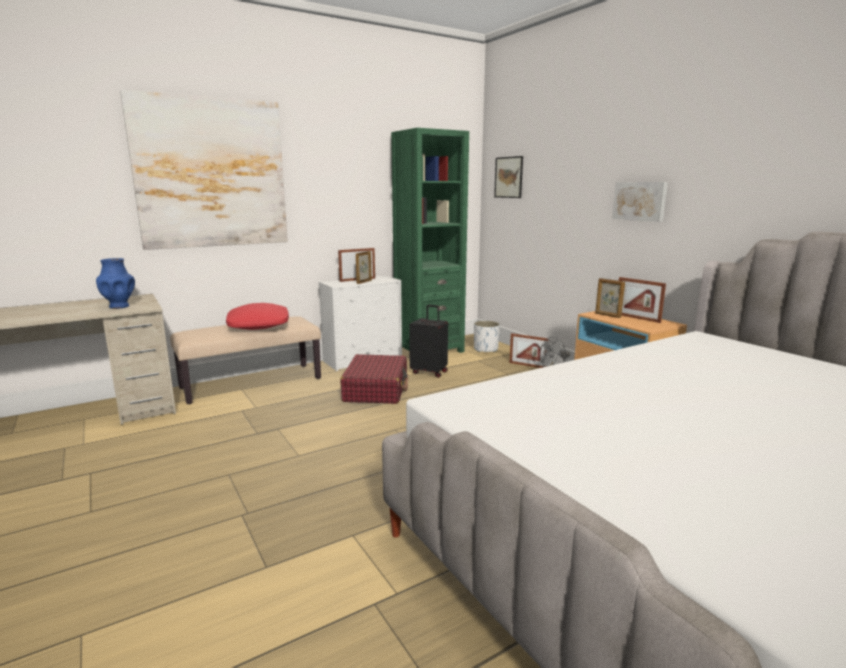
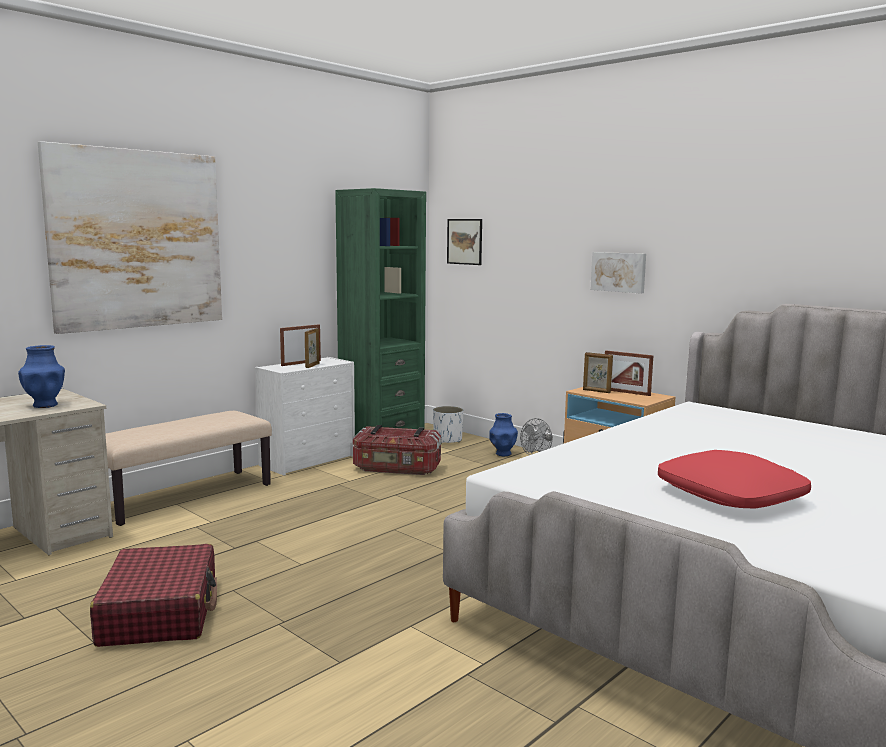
camera: 15 degrees left, 5 degrees down
red pillow [226,303,289,330] -> red pillow moved to [658,450,811,509]
red suitcase [341,354,408,404] -> red suitcase moved to [90,544,217,647]
black suitcase [409,305,448,378] -> storage box [353,425,441,475]
picture frame [510,333,549,368] -> blue vase [489,413,518,456]

